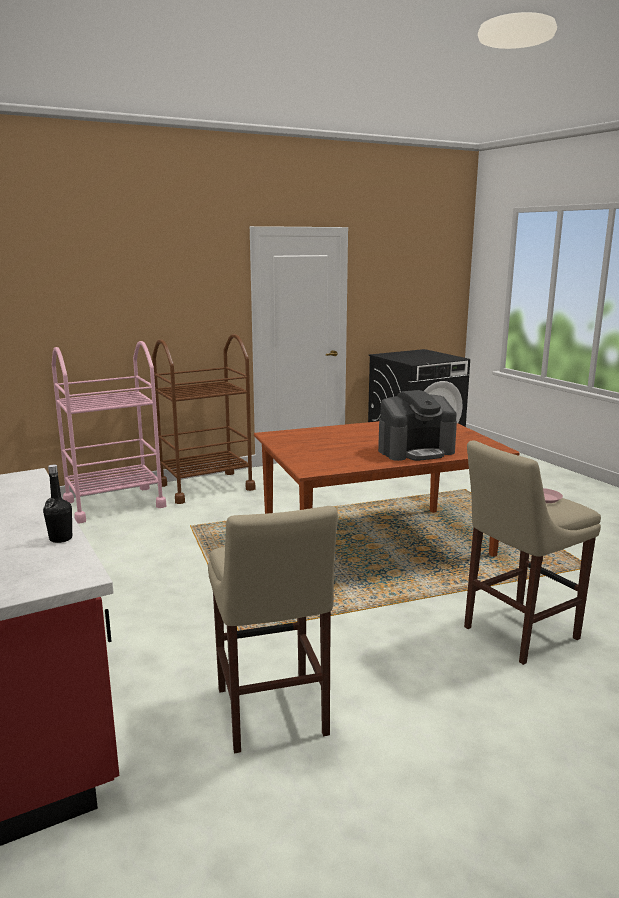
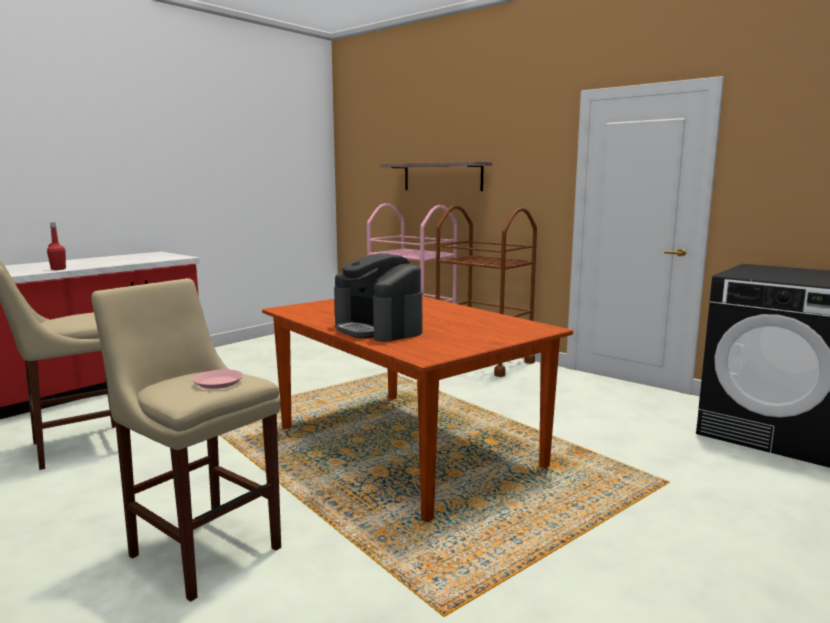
camera: 70 degrees right, 5 degrees down
black bottle [43,465,72,543] -> red bottle [47,223,66,270]
none -> shelf [380,161,492,191]

